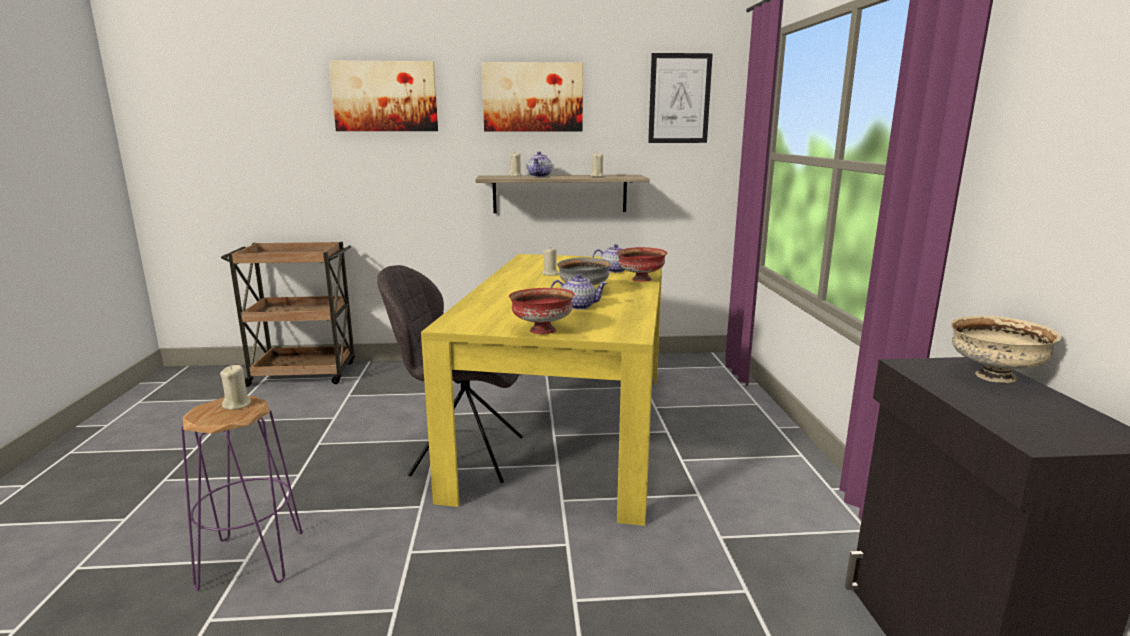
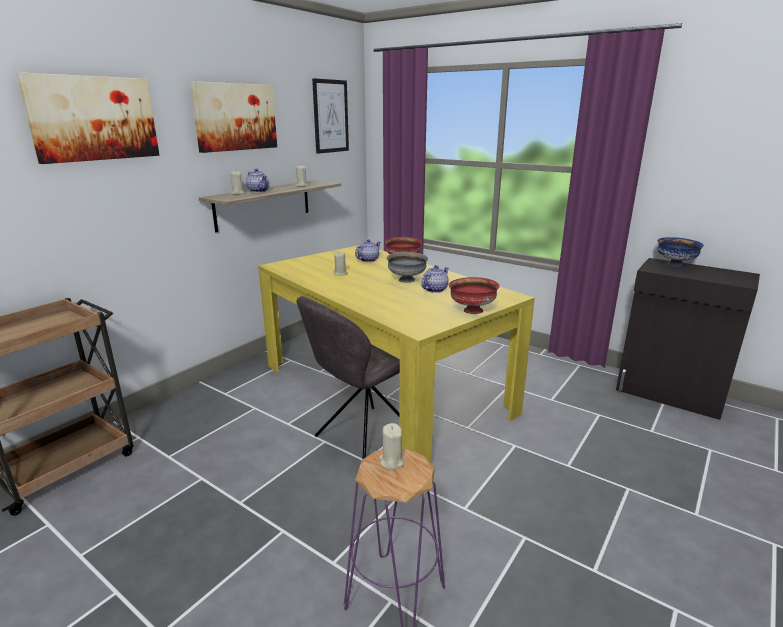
camera: 50 degrees left, 5 degrees up
beige bowl [951,316,1061,383] -> blue bowl [657,237,704,267]

